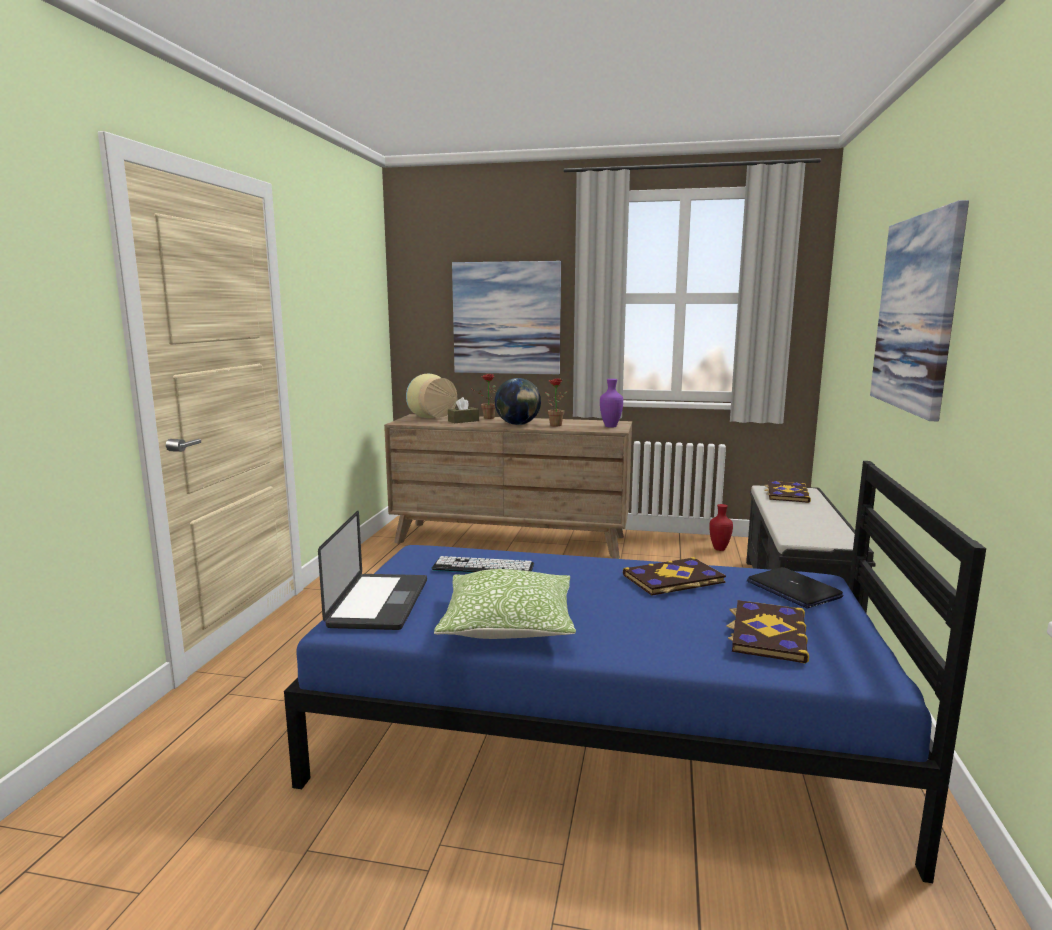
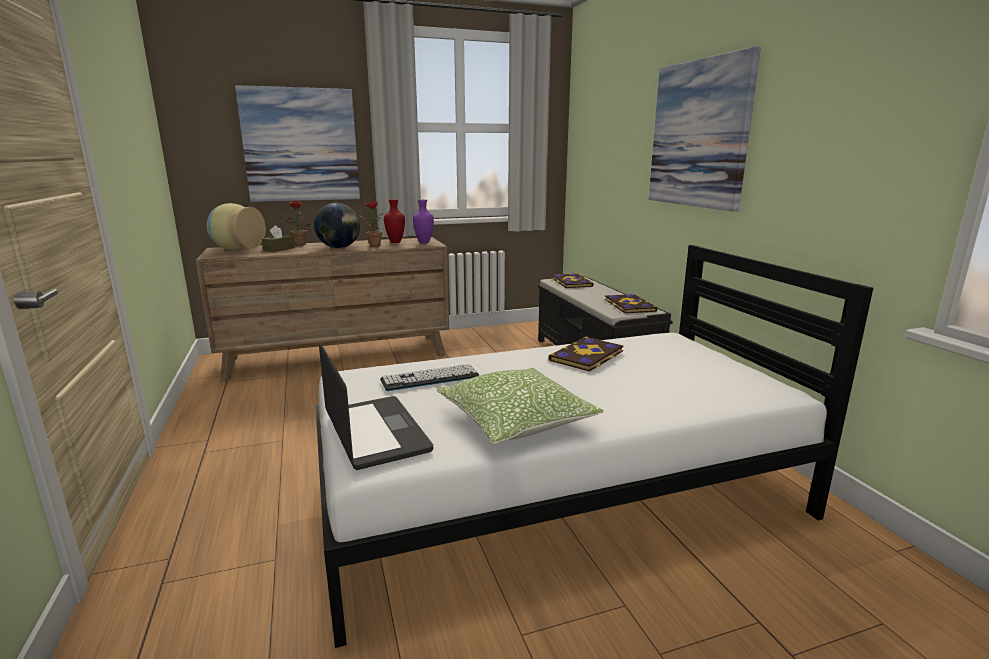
camera: 30 degrees left, 5 degrees up
blue bed [284,461,986,883] -> white bed [316,245,873,648]
red vase [709,504,733,551] -> red vase moved to [384,199,405,243]
book [726,600,809,663] -> book moved to [605,294,658,313]
laptop [747,567,843,608] -> none

